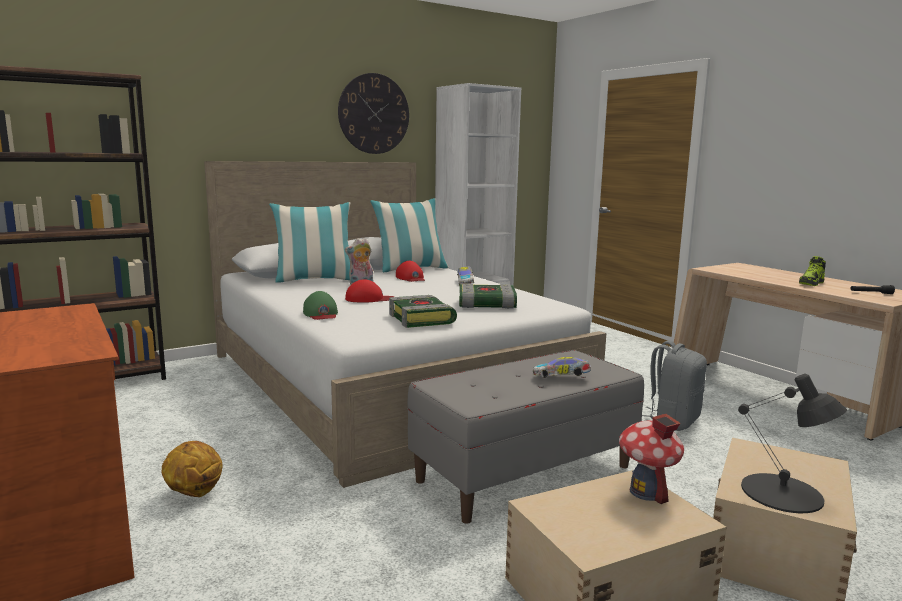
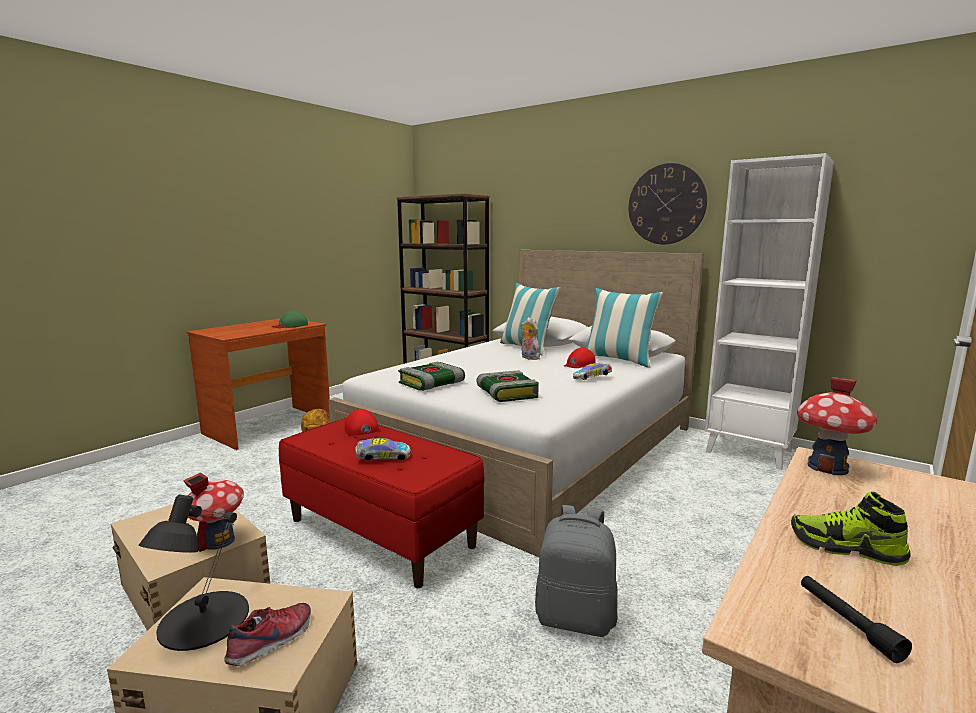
camera: 70 degrees right, 0 degrees up
green cap [303,291,338,320] -> green cap moved to [271,311,308,328]
red cap [345,279,394,302] -> red cap moved to [345,409,379,440]
grey bench [407,350,644,524] -> red bench [279,418,485,588]
toy car [533,357,591,378] -> toy car turned 90 degrees clockwise [355,438,411,461]
none -> shoe [224,603,311,666]
none -> toy house [797,377,877,475]

